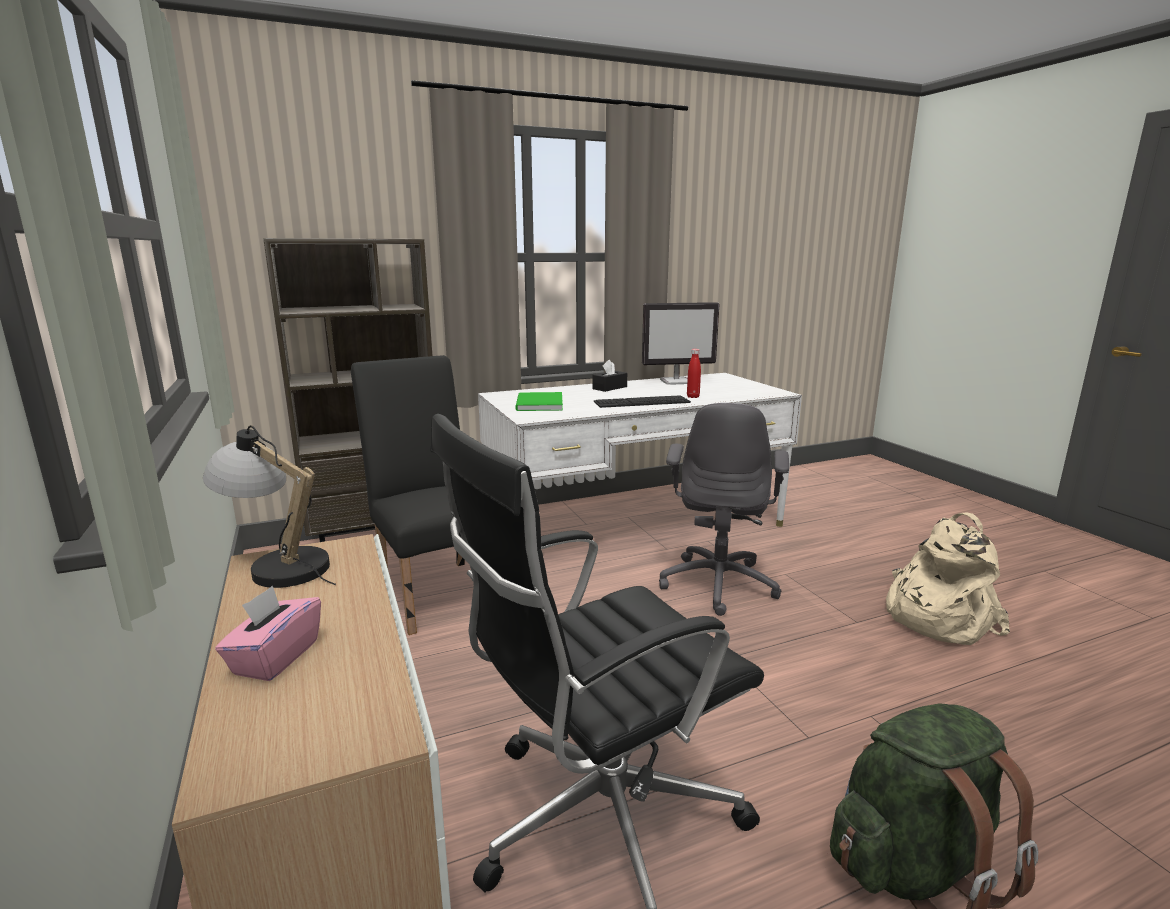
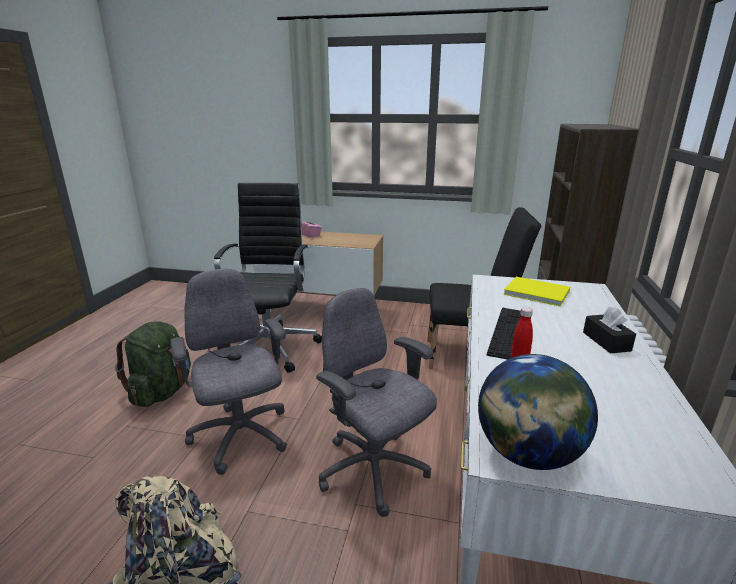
camera: 125 degrees right, 5 degrees up
table lamp [203,425,336,588] -> none
green book [515,392,563,411] -> yellow book [503,277,570,307]
monitor [642,302,719,385] -> none
none -> grey office chair [170,269,287,475]
none -> globe [478,354,598,470]

